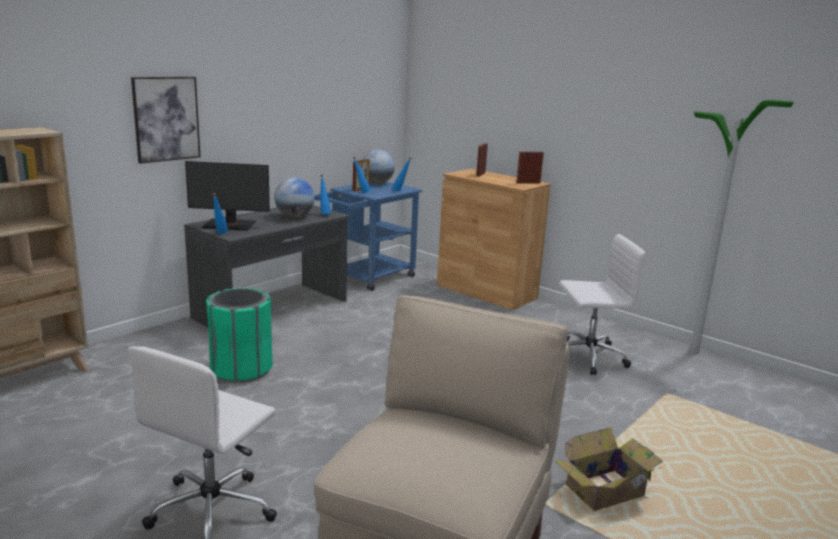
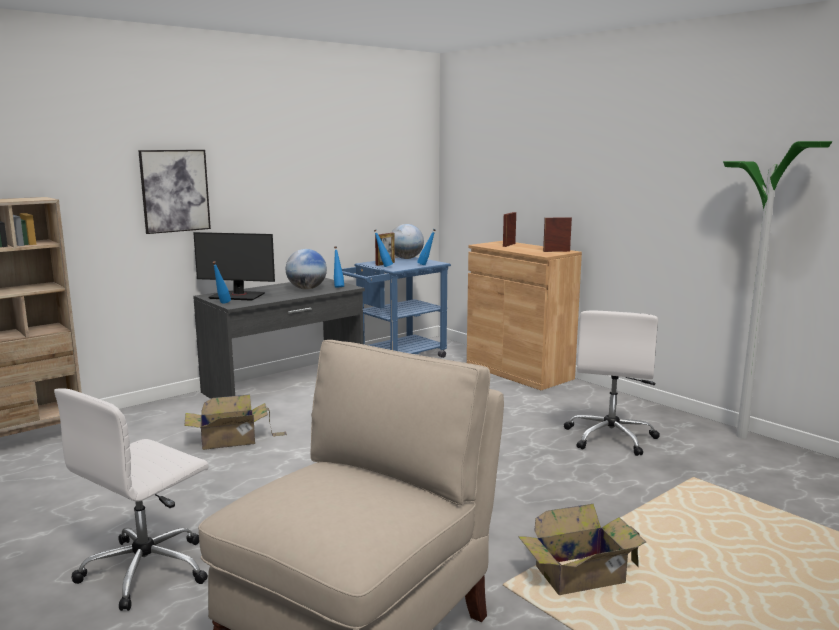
camera: 10 degrees right, 5 degrees down
green trash can [206,288,273,383] -> cardboard box [184,394,287,450]
white office chair [559,234,645,376] -> white office chair turned 105 degrees clockwise [564,310,660,456]

